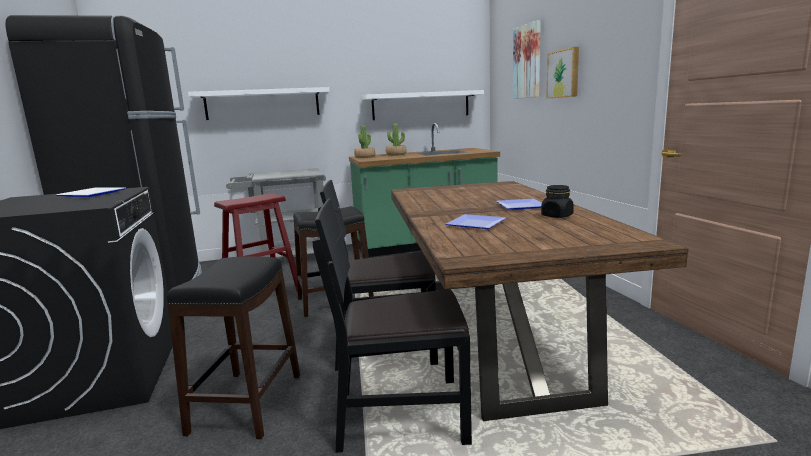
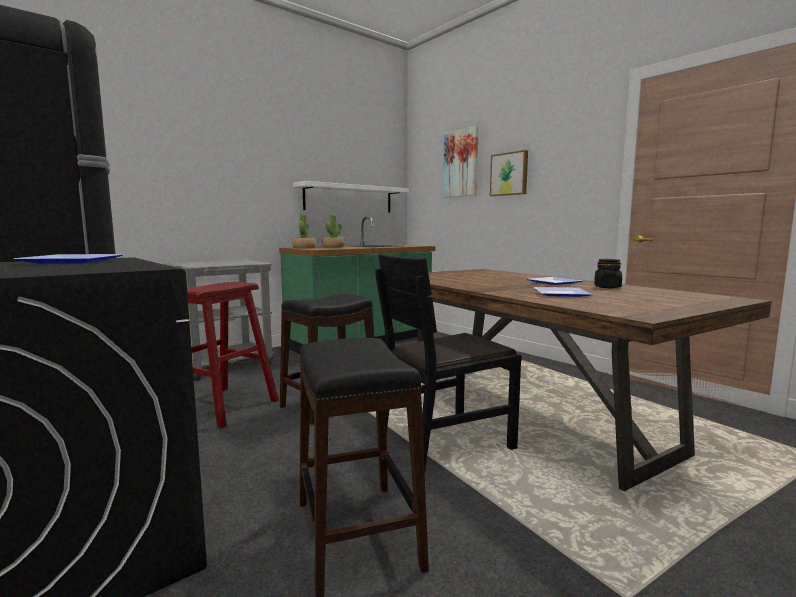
camera: 25 degrees left, 5 degrees down
white shelf [188,87,329,120] -> none
black chair [313,198,472,453] -> none

